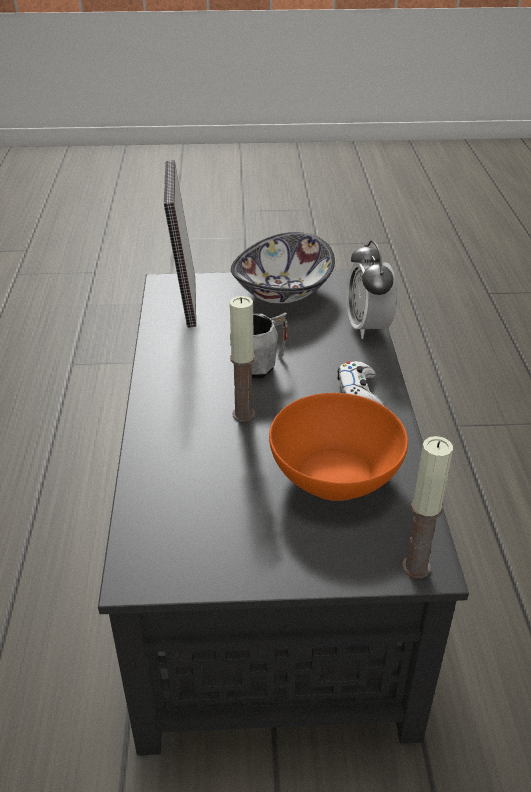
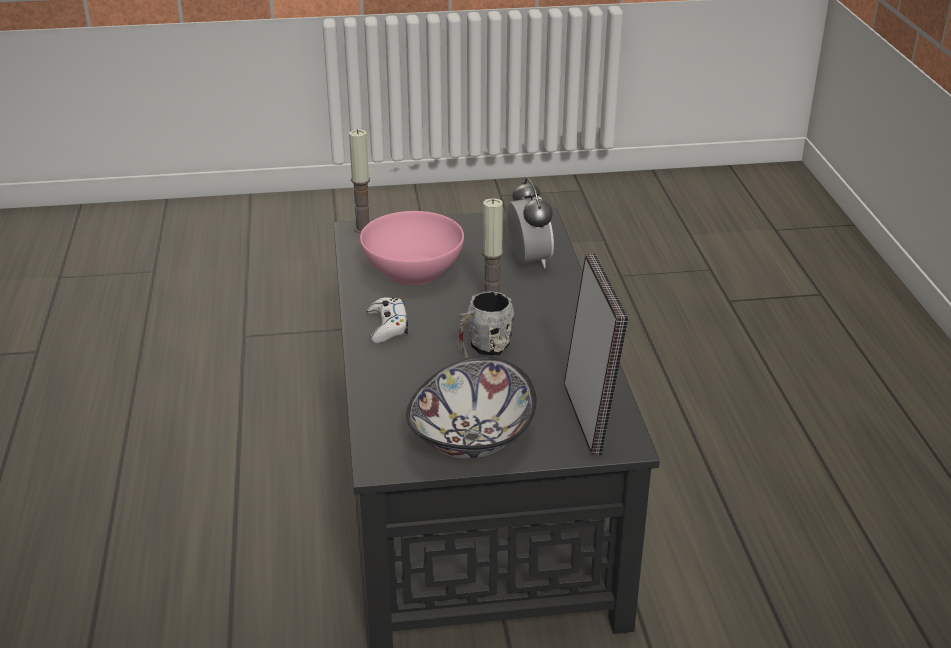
camera: 175 degrees right, 5 degrees down
orange bowl [269,393,408,501] -> pink bowl [360,211,464,285]
alarm clock [346,240,397,339] -> alarm clock moved to [507,178,554,269]

